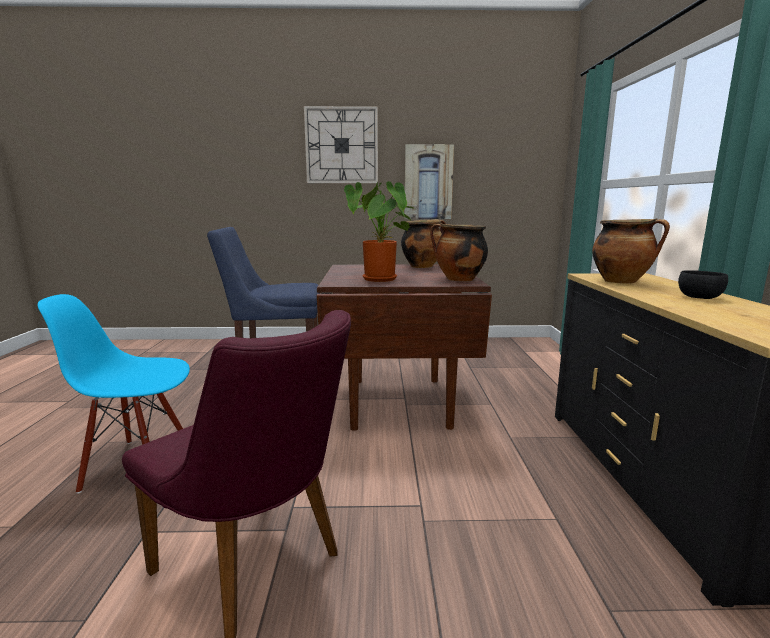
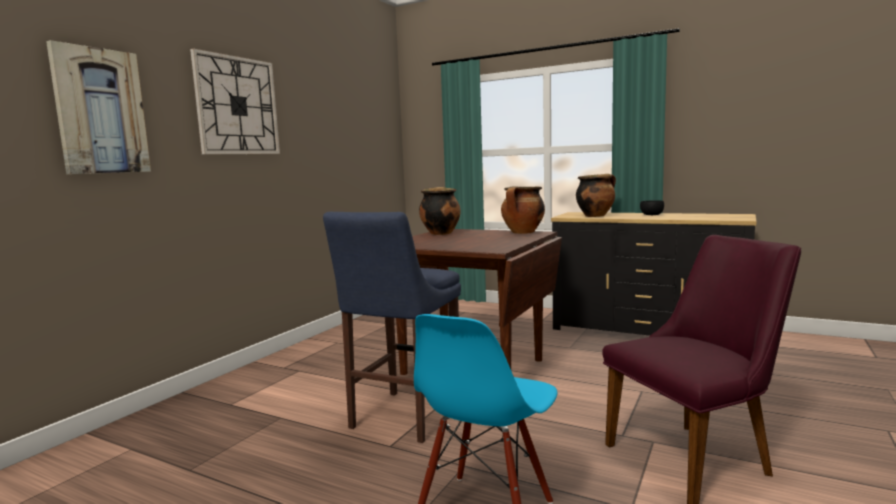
camera: 60 degrees left, 5 degrees down
potted plant [344,181,414,282] -> none
picture [405,144,454,219] -> picture moved to [46,40,151,174]

